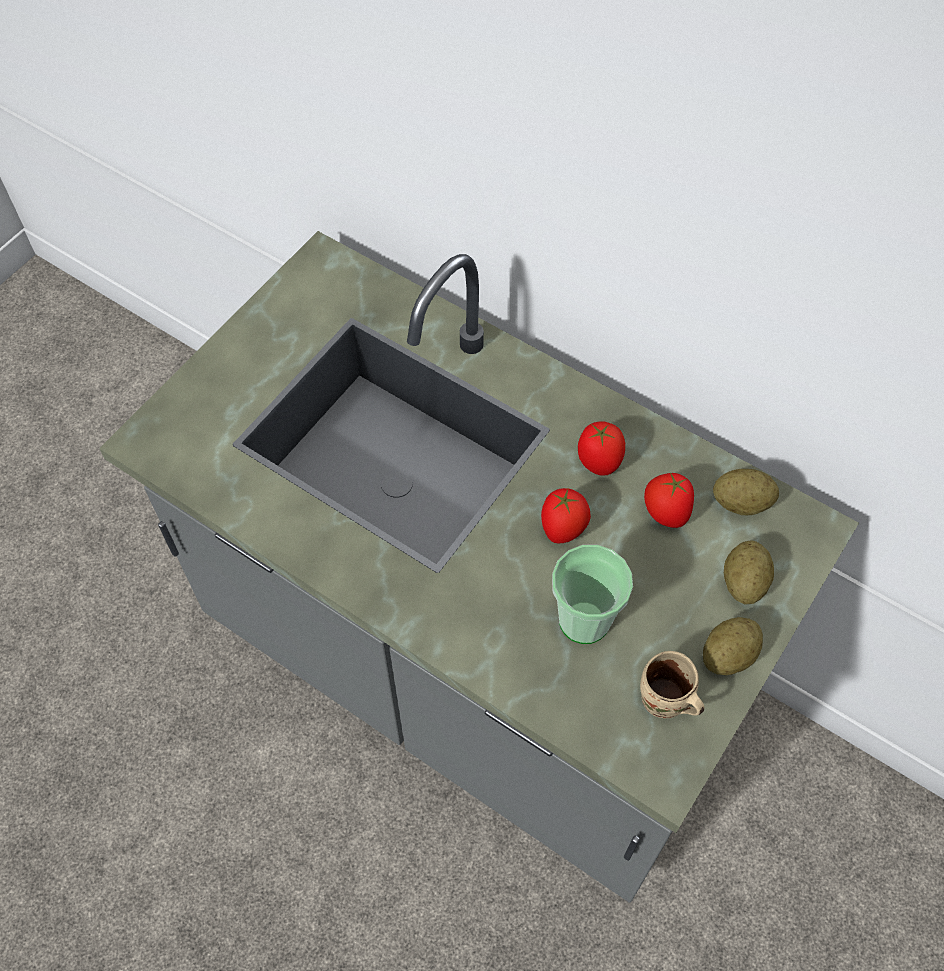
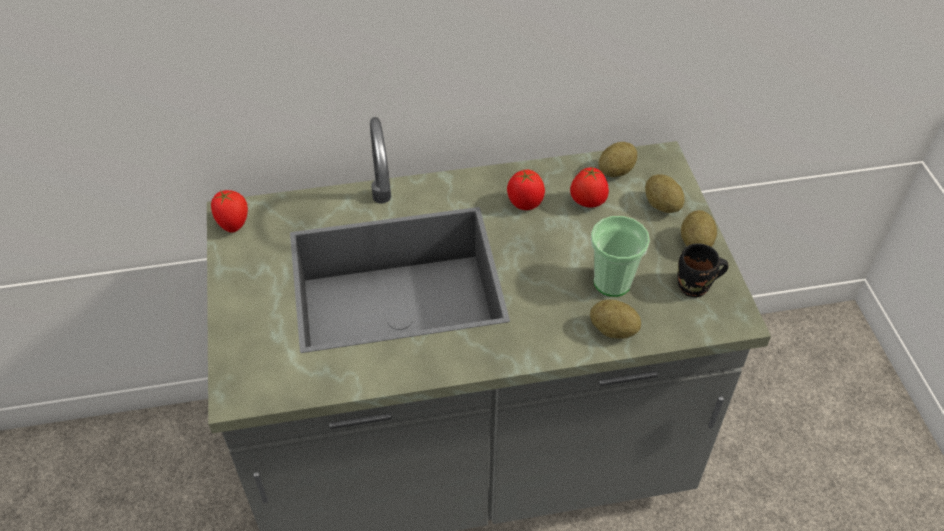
camera: 45 degrees left, 10 degrees down
tomato [541,488,591,543] -> tomato moved to [211,190,248,233]
beige mug [640,651,705,718] -> black mug [678,243,728,298]
none -> potato [590,299,641,339]

